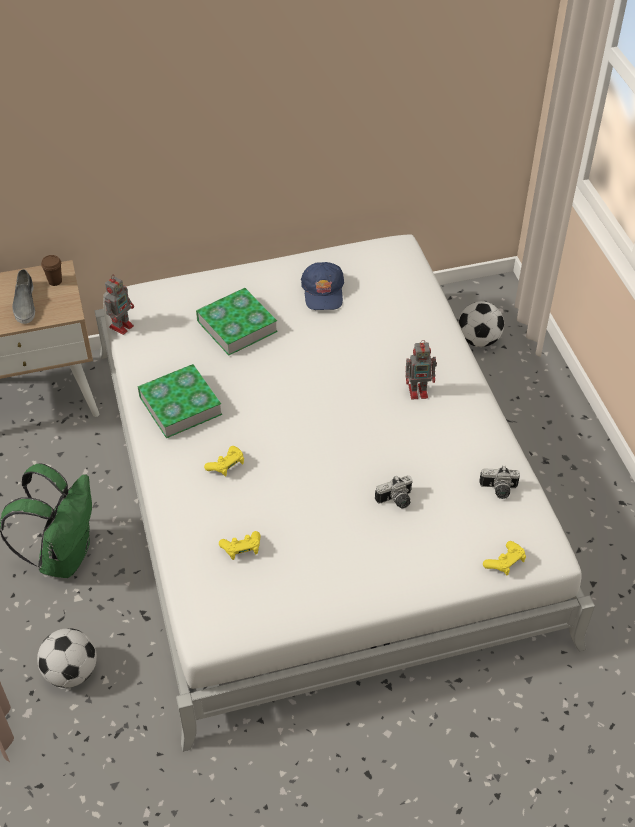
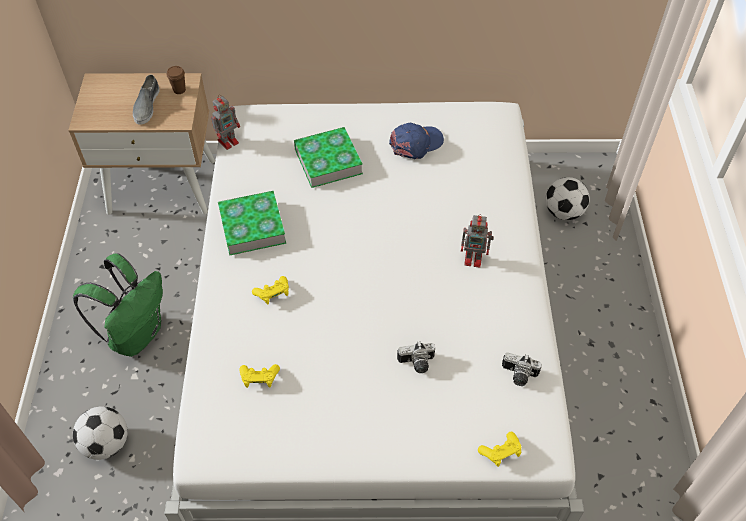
camera: 15 degrees right, 5 degrees up
blue cap [301,262,344,310] -> blue cap turned 135 degrees counterclockwise [389,123,444,159]

